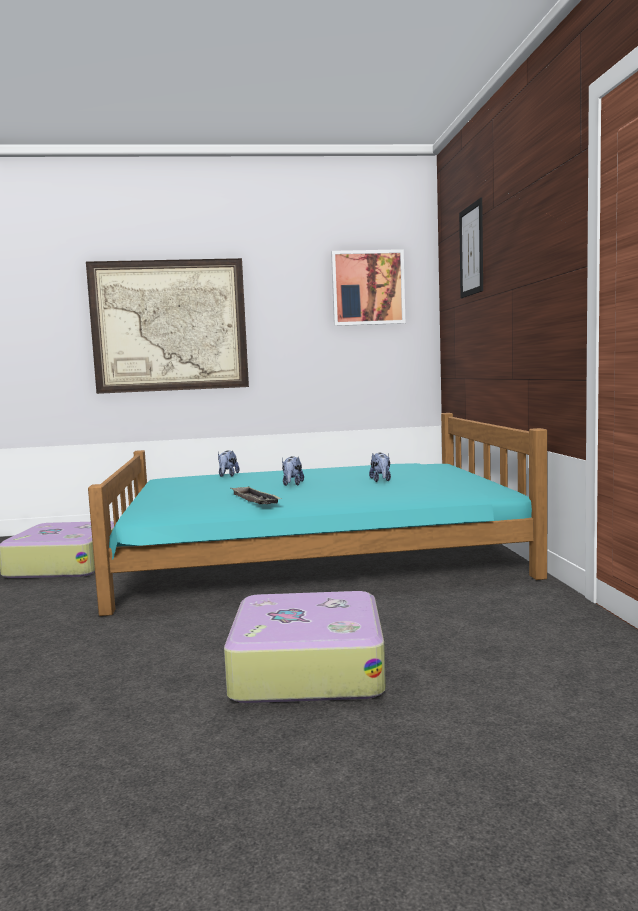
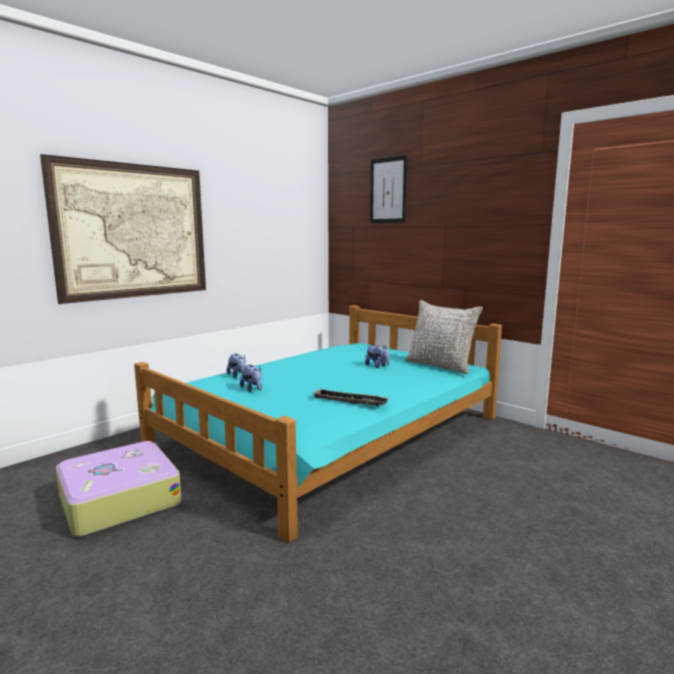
camera: 40 degrees left, 5 degrees up
suitcase [224,591,386,703] -> none
plush toy [282,456,304,486] -> plush toy moved to [240,365,262,392]
picture [331,249,405,326] -> none
none -> grey pillow [405,300,483,374]

